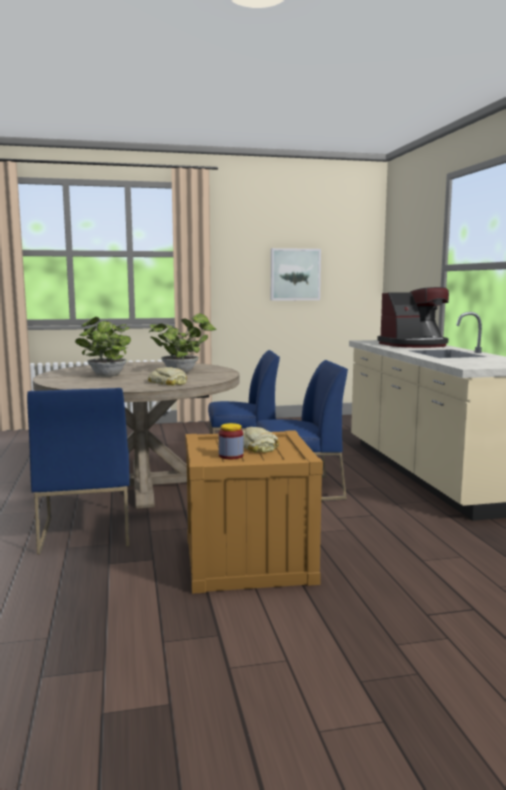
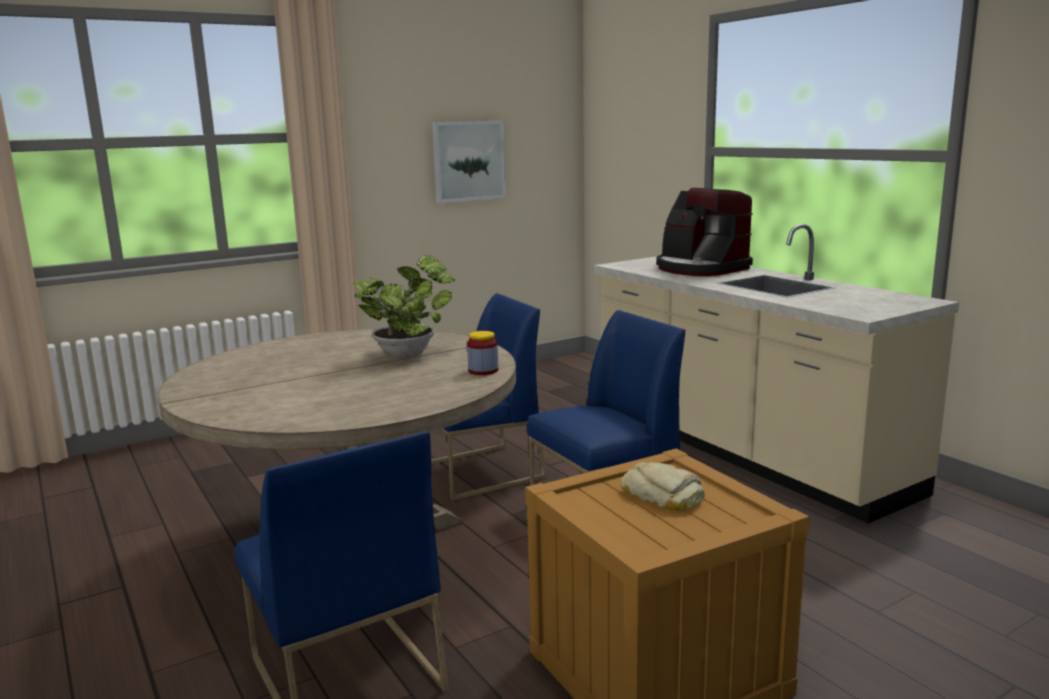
camera: 20 degrees left, 5 degrees up
potted plant [75,317,131,377] -> none
bread [148,367,187,386] -> none
jar [219,423,244,459] -> jar moved to [467,331,498,375]
coffee machine [377,287,449,348] -> coffee machine turned 90 degrees clockwise [656,188,753,276]

